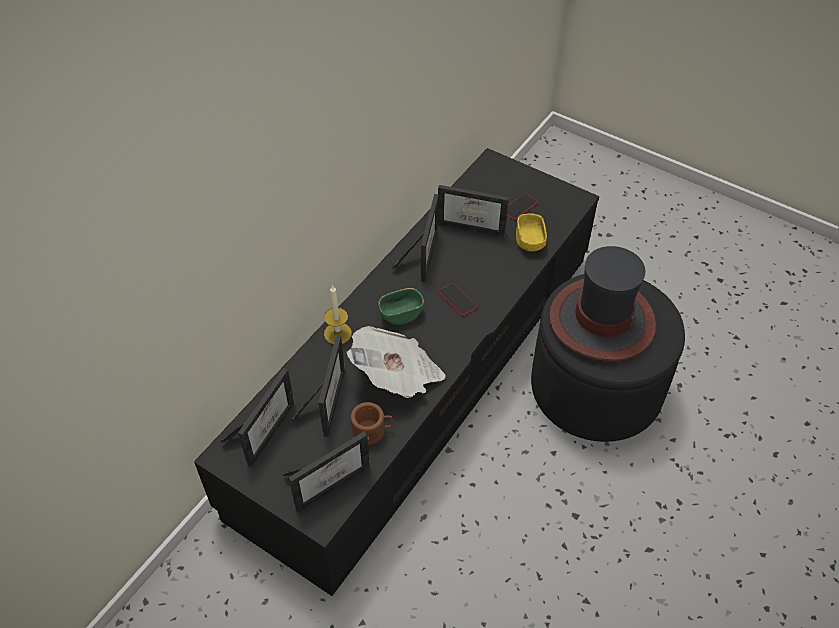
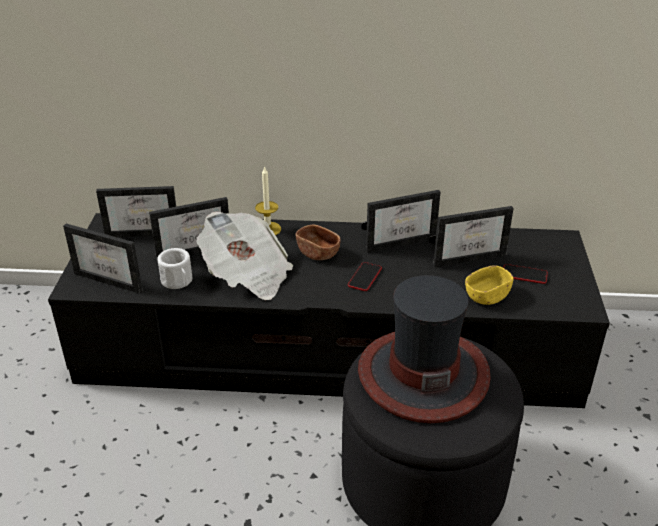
camera: 60 degrees right, 15 degrees down
brown mug [351,402,393,445] -> white mug [157,248,192,289]
green bowl [378,288,424,325] -> brown bowl [296,225,340,260]
picture frame [438,185,509,237] -> picture frame turned 90 degrees counterclockwise [429,206,514,267]

